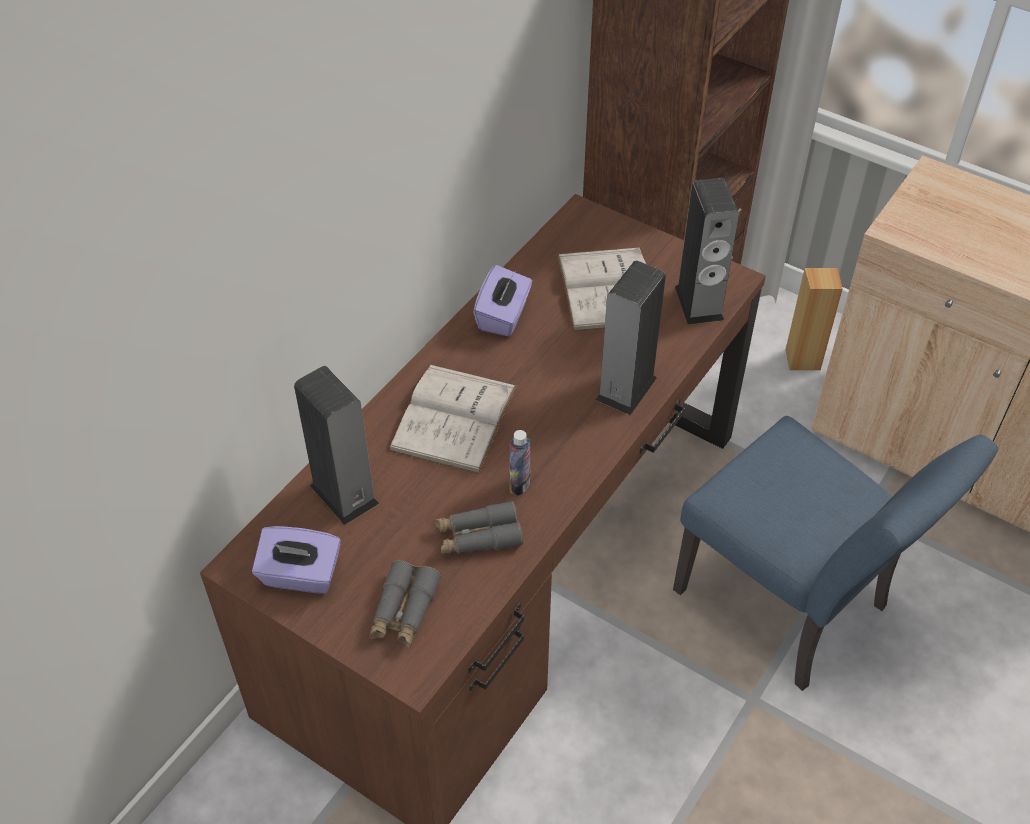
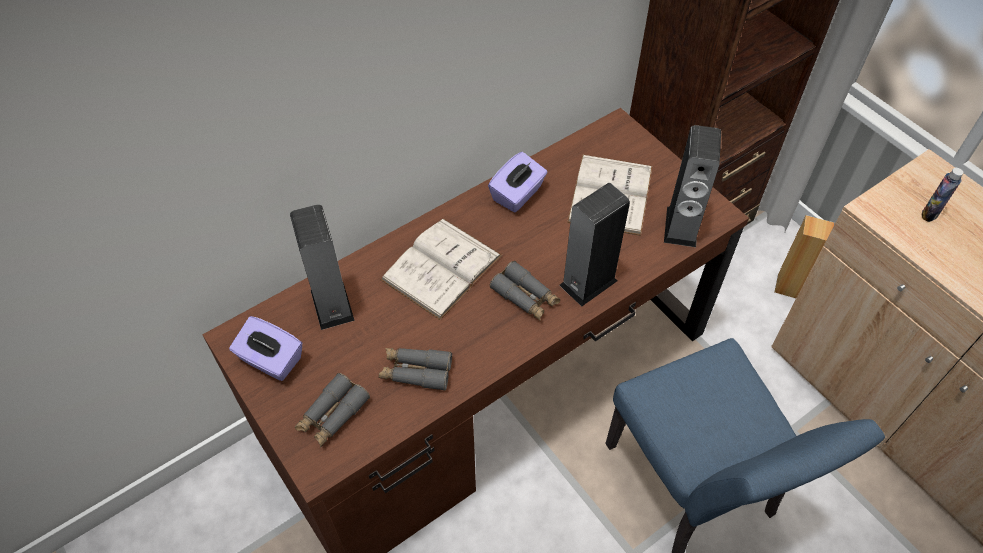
camera: 20 degrees right, 5 degrees up
bottle [509,430,531,496] -> bottle moved to [922,168,964,222]
none -> grey binoculars [490,261,560,321]

